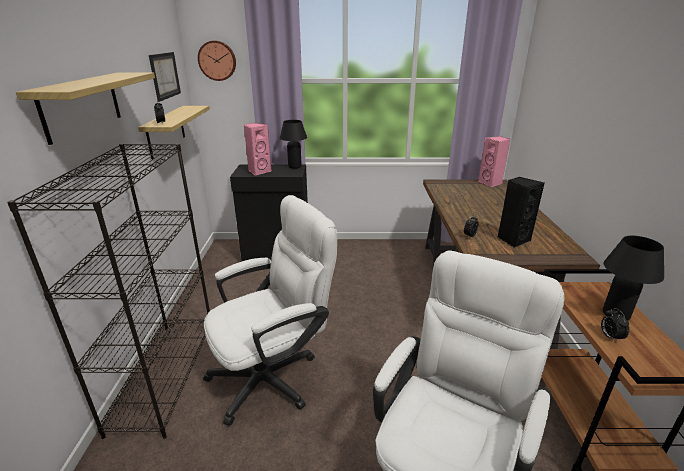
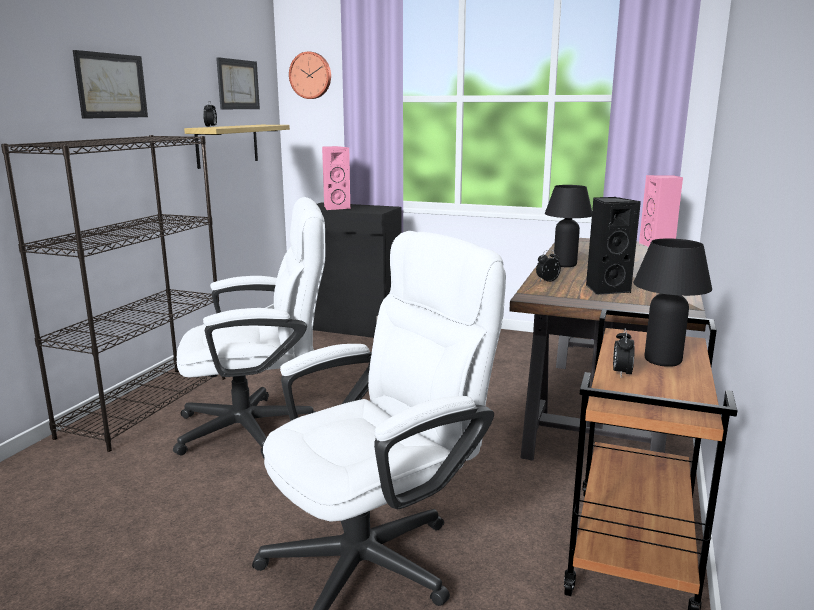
camera: 20 degrees right, 10 degrees down
shelf [16,73,155,145] -> picture [73,50,148,119]
black table lamp [280,120,307,169] -> black table lamp moved to [545,185,592,267]

